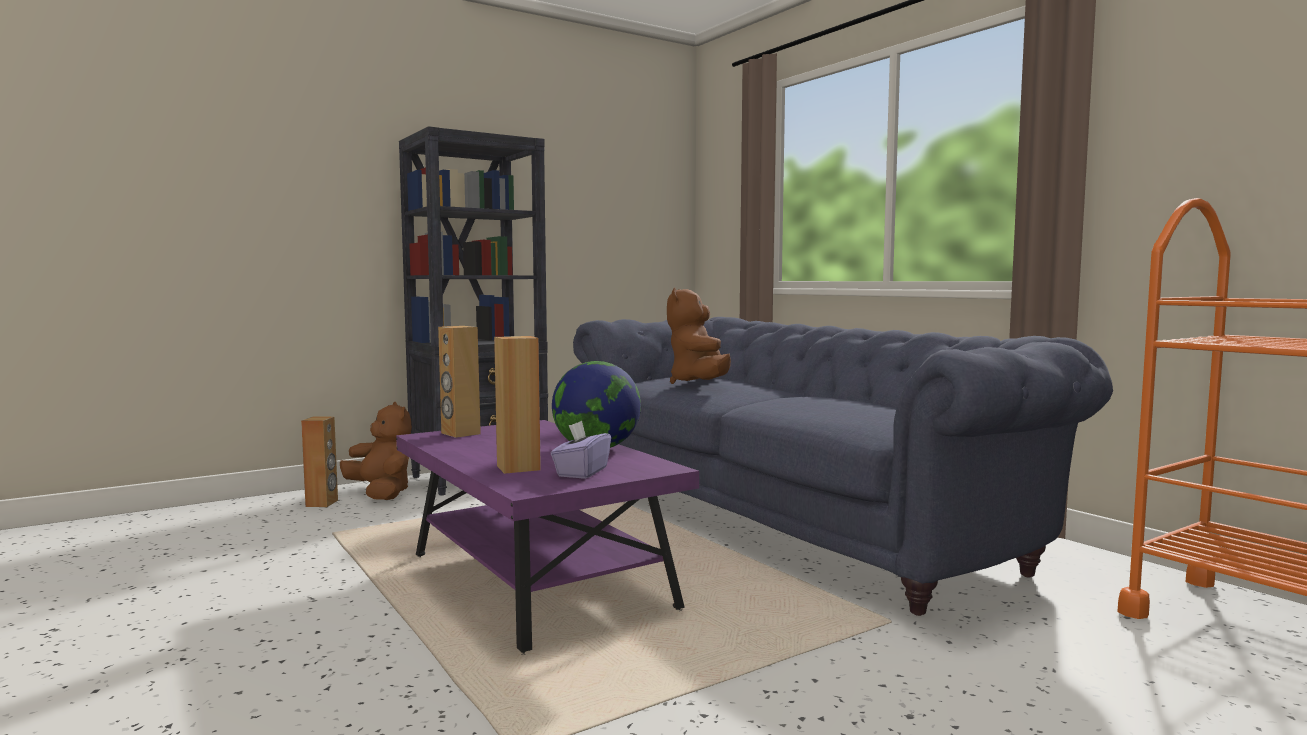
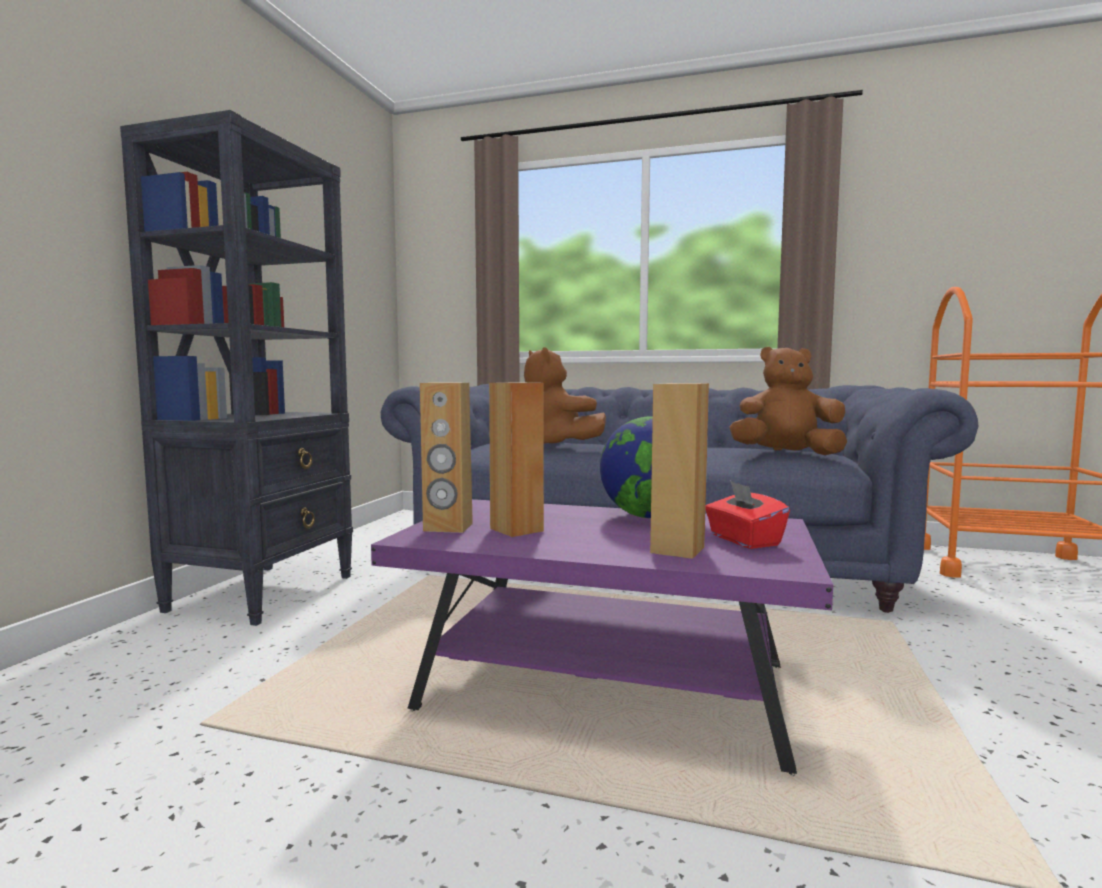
camera: 40 degrees left, 0 degrees up
brown speaker [301,417,338,507] -> brown speaker moved to [489,383,544,537]
brown plush toy [340,402,412,500] -> brown plush toy moved to [730,347,847,455]
purple tissue box [551,420,611,479] -> red tissue box [705,481,790,549]

